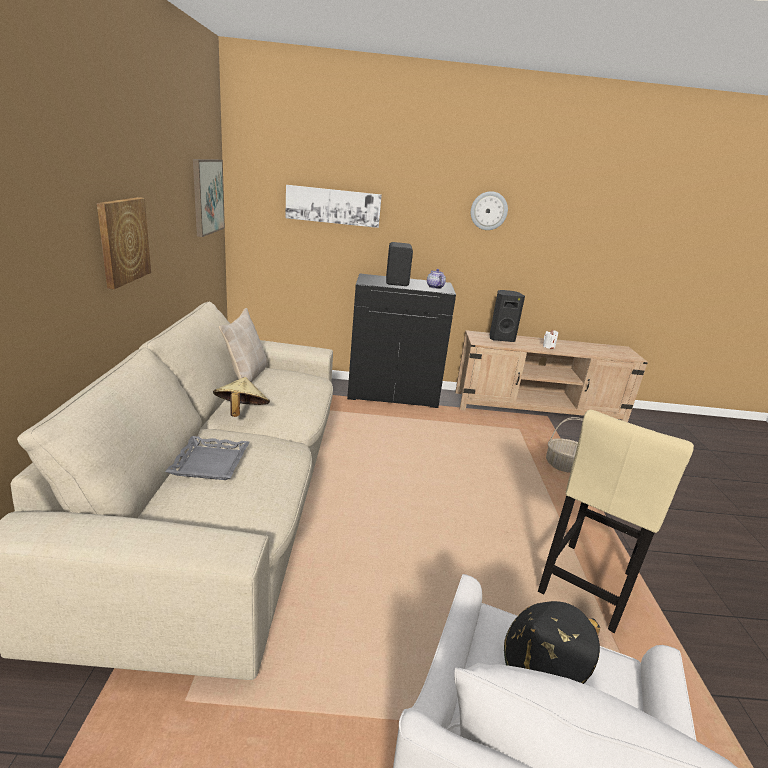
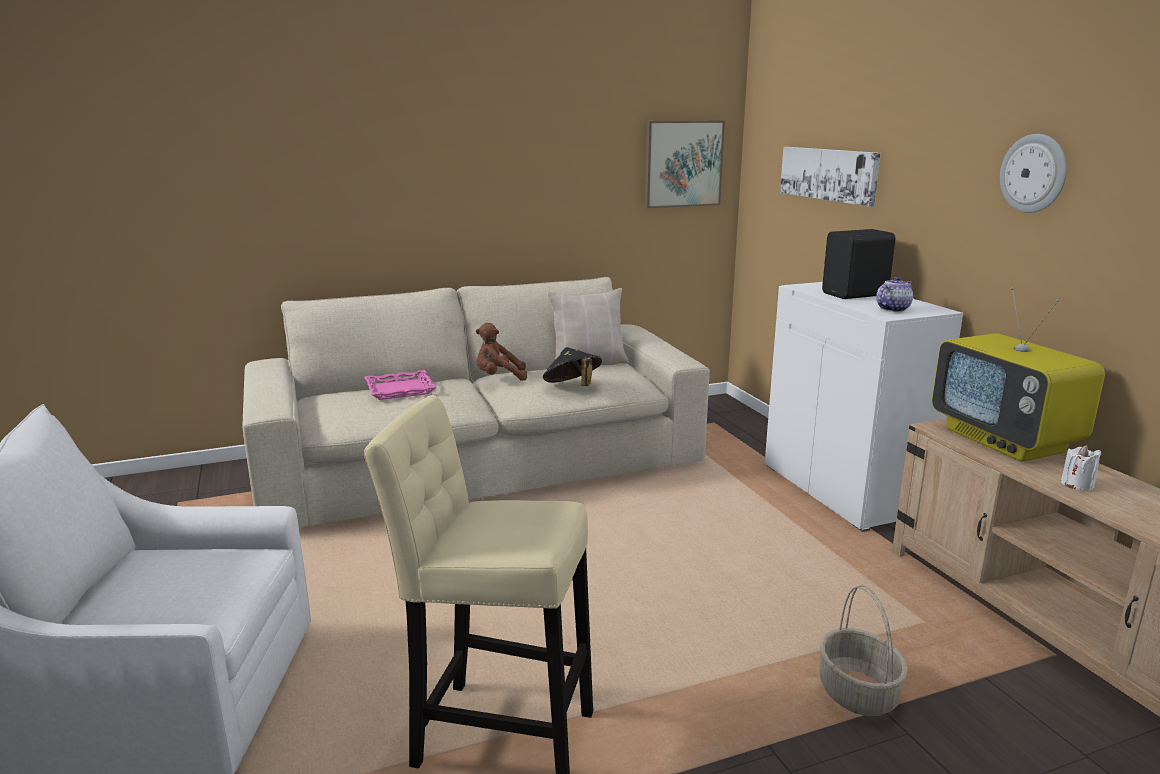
camera: 70 degrees right, 5 degrees down
picture [97,197,151,289] -> none
grey tray [165,436,249,480] -> pink tray [364,370,437,400]
beige hat [213,377,270,417] -> brown plush toy [476,323,527,381]
black cabinet [347,273,456,408] -> white cabinet [765,282,963,532]
black speaker [490,290,525,342] -> television [932,287,1105,462]
black hat [504,601,600,684] -> black hat moved to [543,347,602,386]

